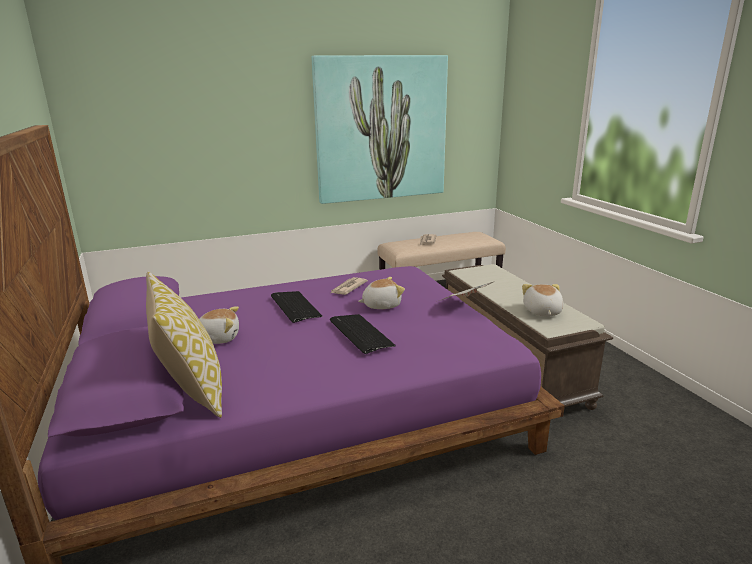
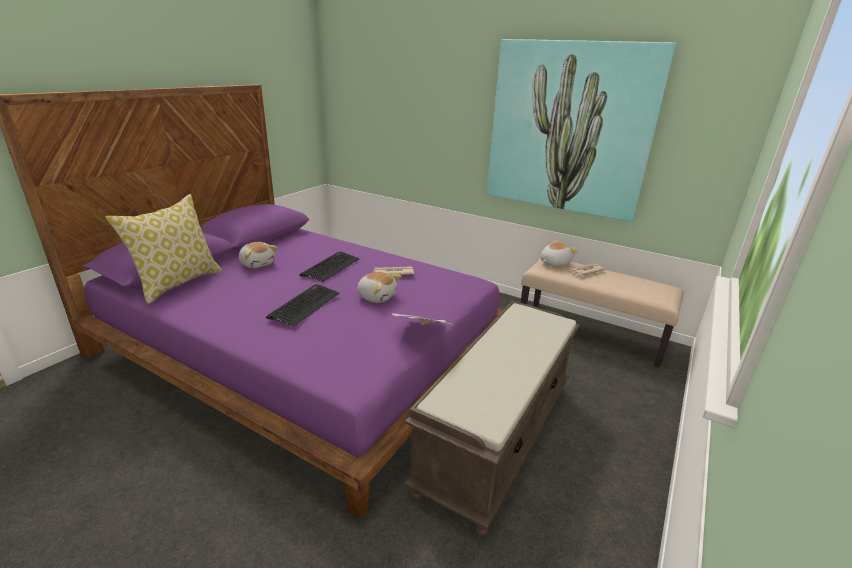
camera: 50 degrees right, 5 degrees up
plush toy [522,284,564,316] -> plush toy moved to [540,240,578,267]

